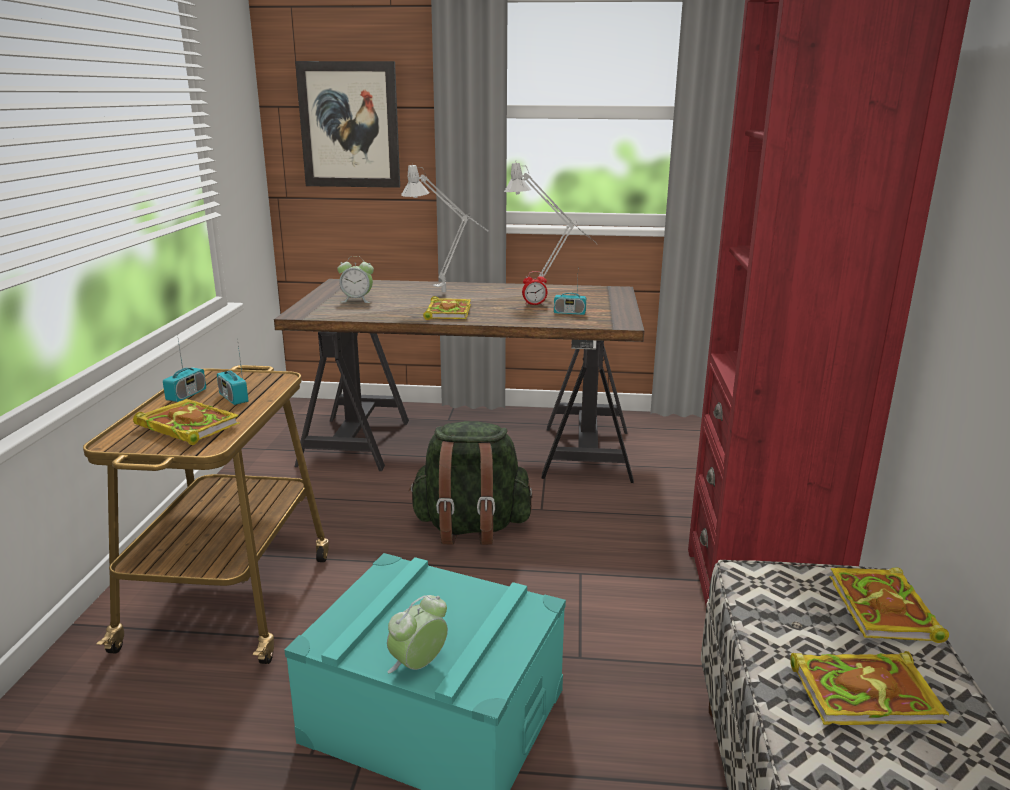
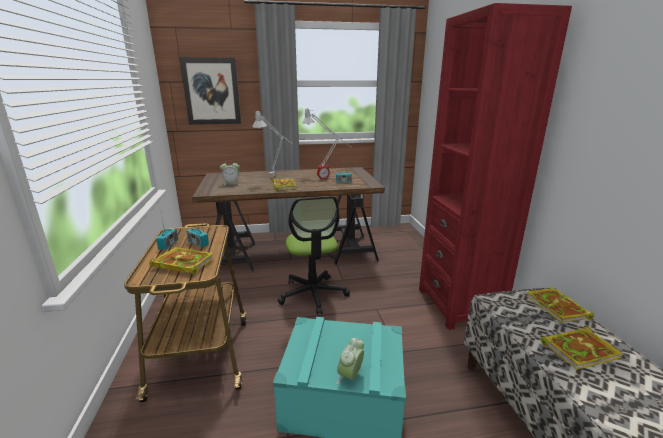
camera: 15 degrees left, 0 degrees up
green backpack [408,421,533,545] -> office chair [278,196,350,314]

